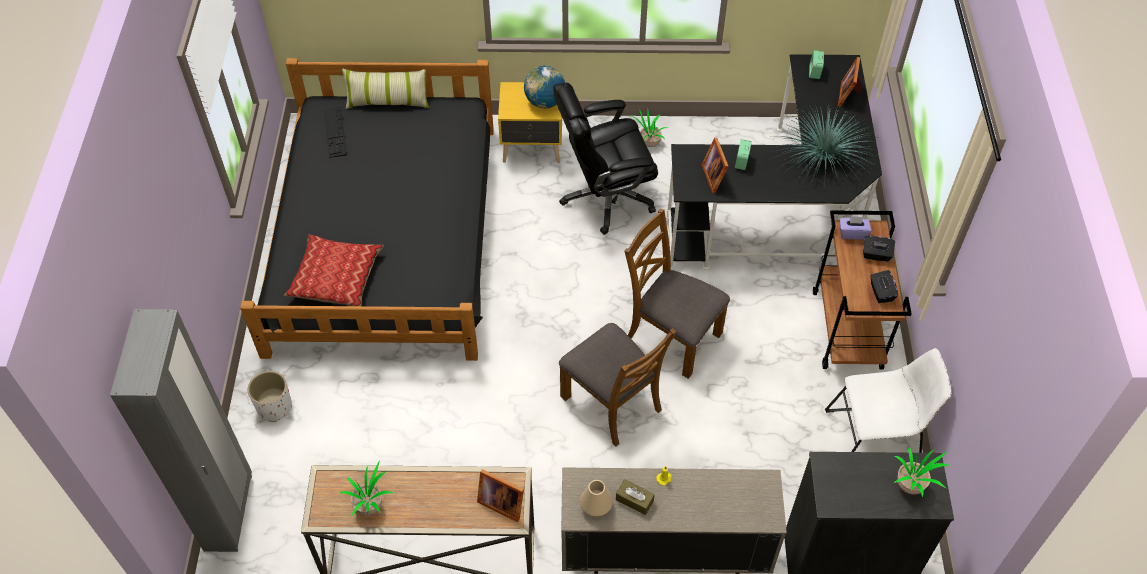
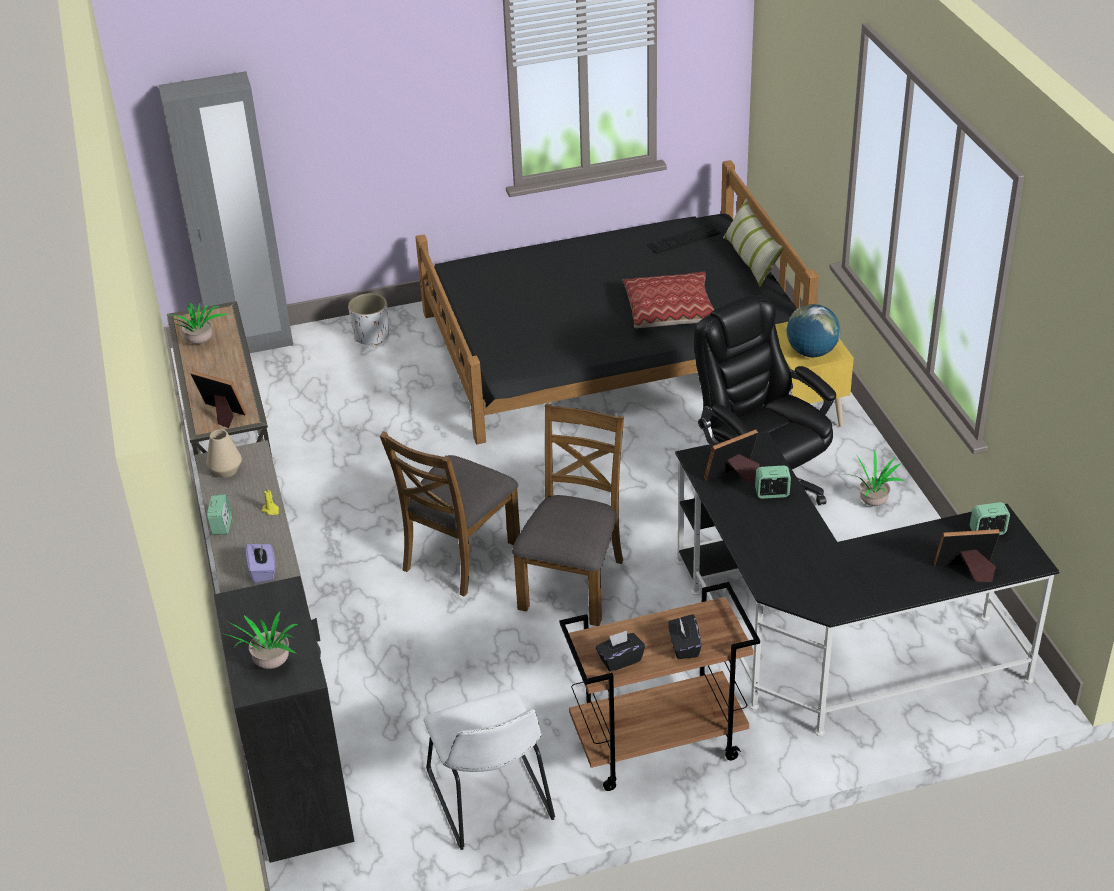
camera: 75 degrees right, 15 degrees down
pillow [284,234,384,306] -> pillow moved to [622,272,715,328]
picture frame [477,469,524,522] -> picture frame turned 105 degrees clockwise [191,371,247,428]
brown tissue box [616,479,655,515] -> none
potted plant [769,104,881,185] -> none
purple tissue box [839,216,871,240] -> purple tissue box moved to [245,542,275,583]
none -> alarm clock [207,494,232,535]

